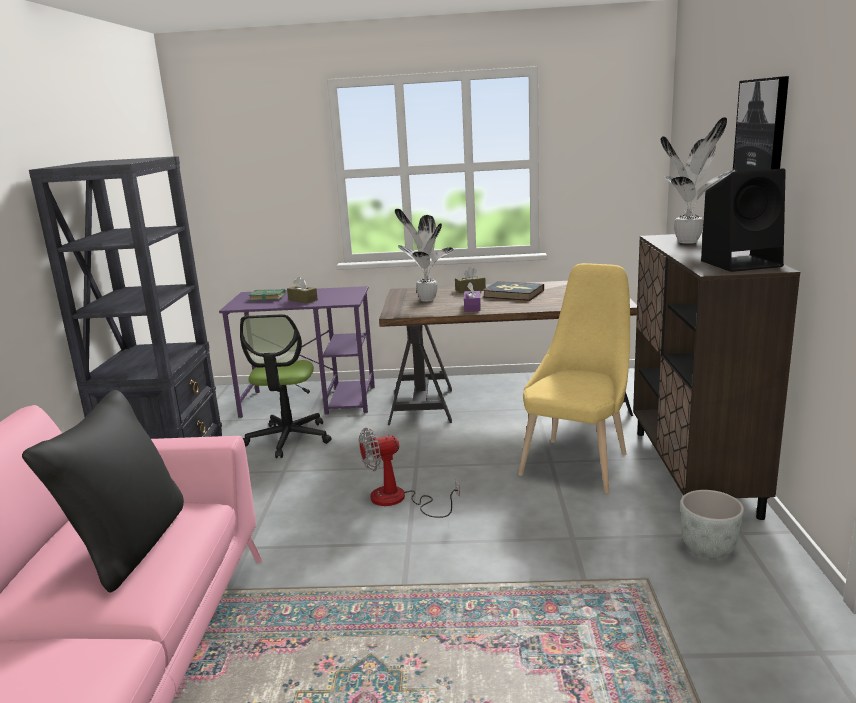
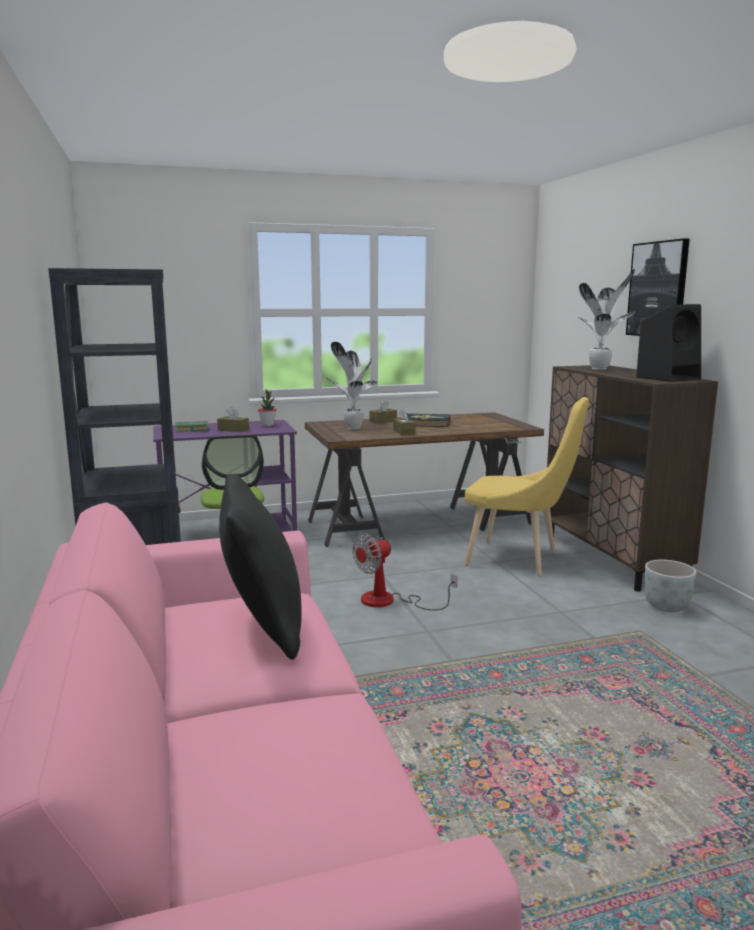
camera: 20 degrees left, 5 degrees down
purple tissue box [464,282,481,312] -> brown tissue box [393,409,415,435]
yellow chair [518,263,630,493] -> yellow chair turned 105 degrees clockwise [464,397,589,576]
none -> potted plant [258,389,277,426]

